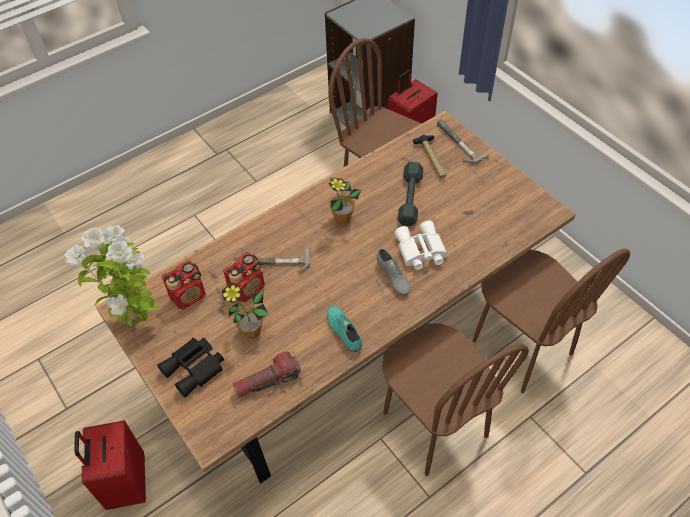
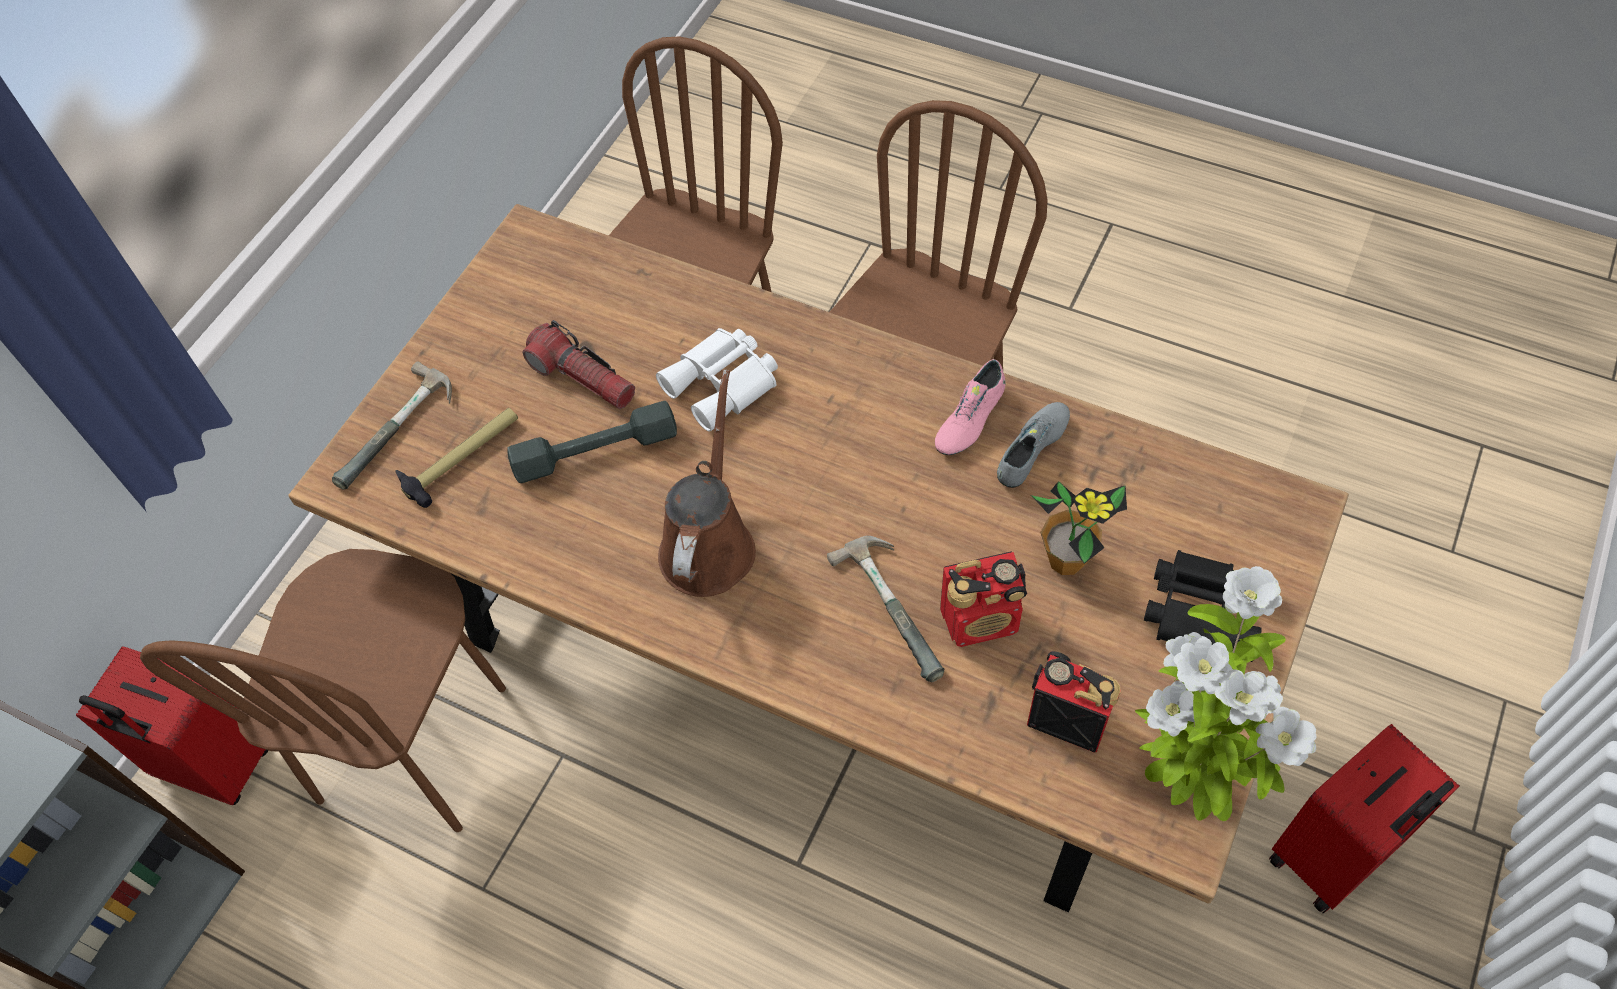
camera: 115 degrees left, 5 degrees up
radio [223,252,265,302] -> radio turned 150 degrees clockwise [940,551,1027,647]
flashlight [232,352,301,398] -> flashlight moved to [523,320,635,409]
turquoise shoe [327,306,362,352] -> pink shoe [935,359,1006,455]
potted plant [329,176,361,224] -> brown watering can [658,370,756,597]
grey shoe [377,249,410,295] -> grey shoe moved to [997,402,1070,488]

